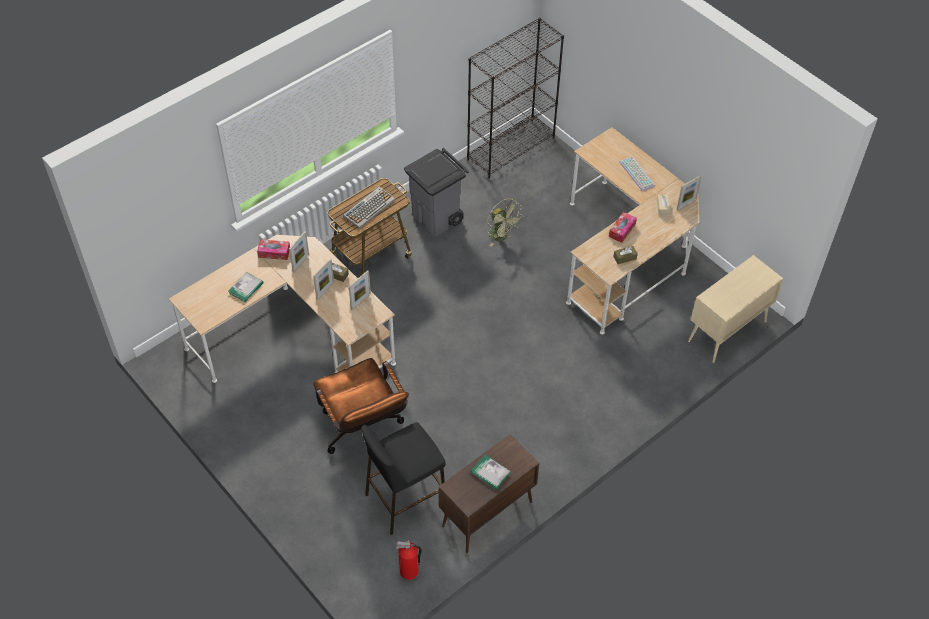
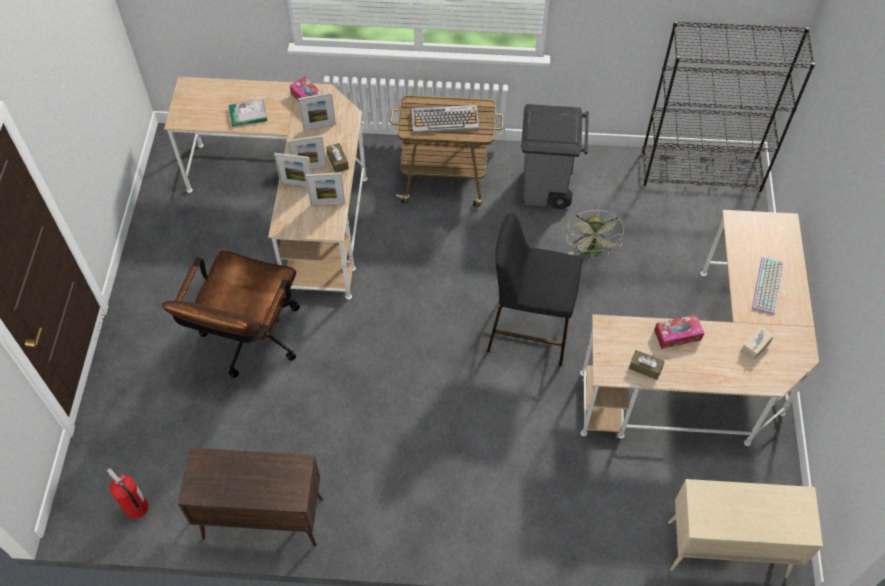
camera: 45 degrees right, 5 degrees up
black stool [362,422,446,535] -> black stool moved to [487,213,582,367]
book [471,455,510,490] -> none
picture frame [677,175,702,211] -> picture frame moved to [274,153,312,188]

